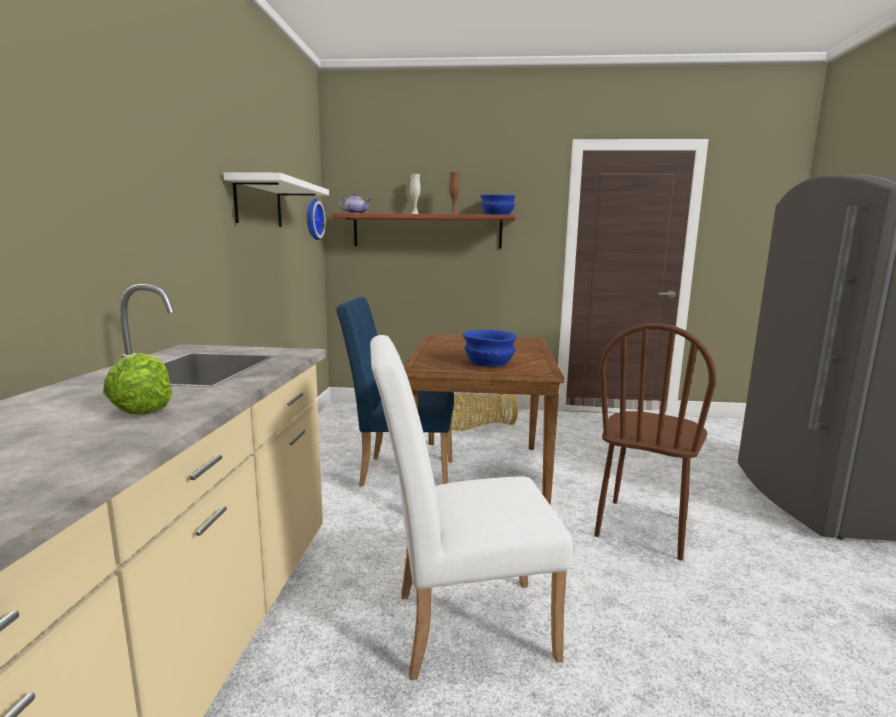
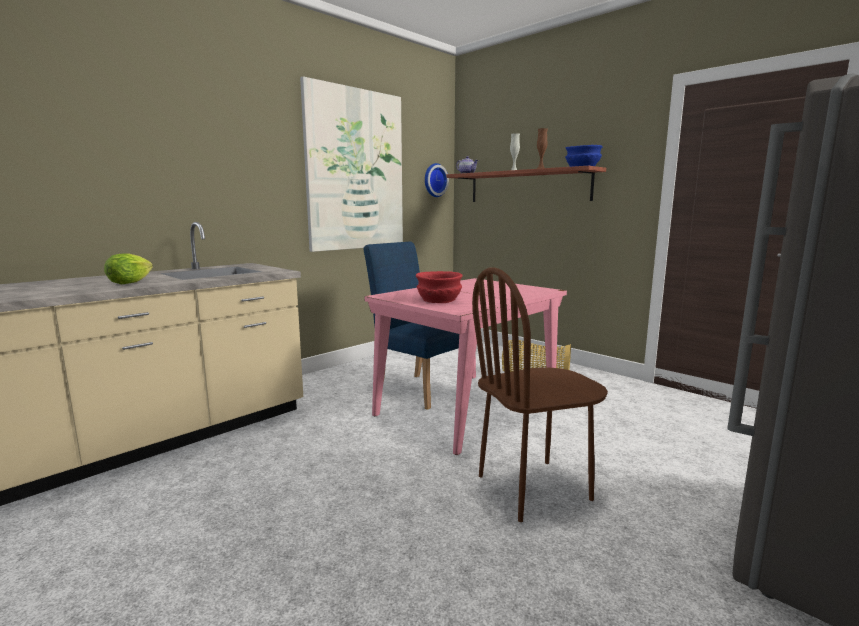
camera: 40 degrees right, 0 degrees up
white shelf [223,172,329,227] -> picture [300,76,403,252]
white chair [370,335,573,680] -> none
brown dining table [404,334,564,506] -> pink dining table [364,278,567,455]
blue bowl [463,330,517,367] -> red bowl [416,271,463,303]

